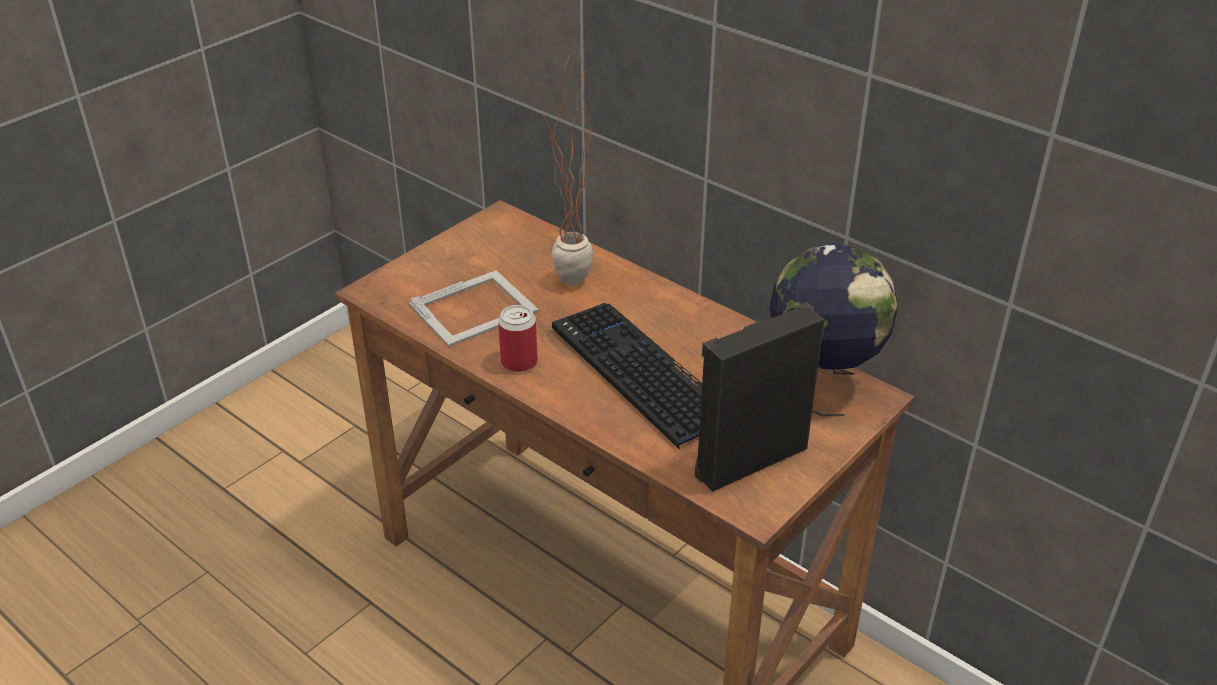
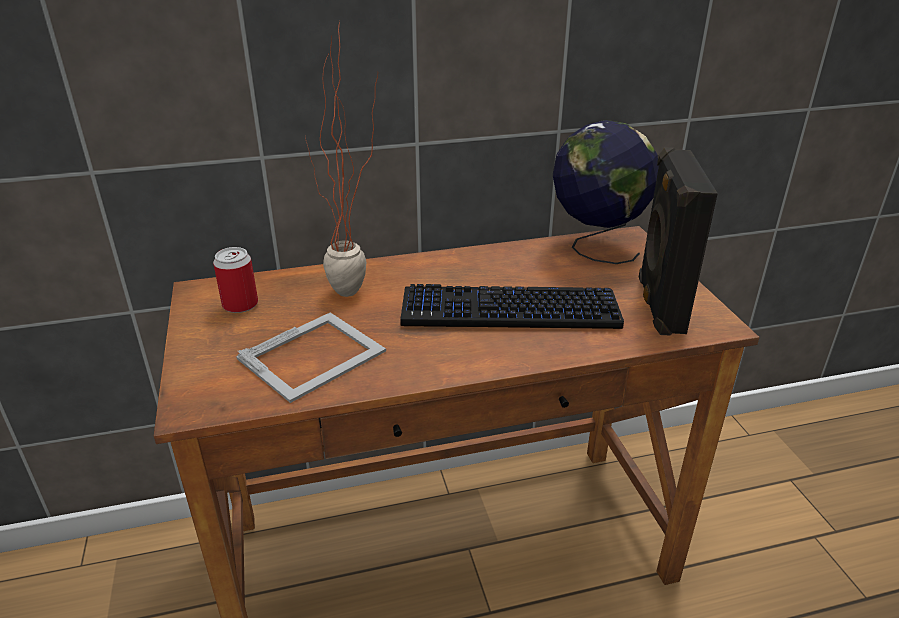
camera: 55 degrees left, 5 degrees down
picture frame [409,270,539,347] -> picture frame turned 45 degrees clockwise [236,313,386,403]
can [498,305,538,372] -> can moved to [213,247,258,313]

